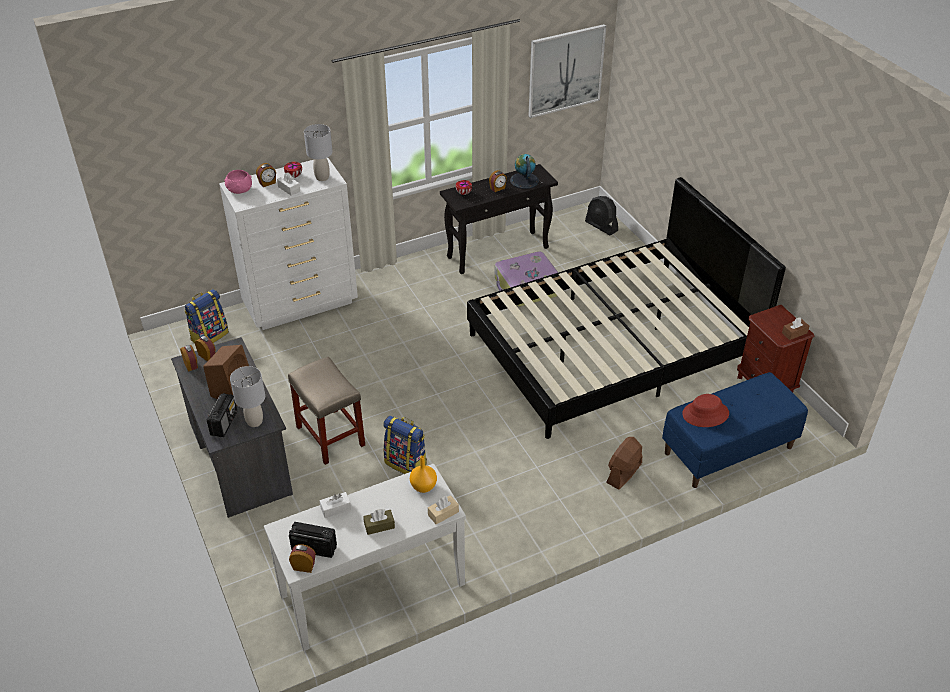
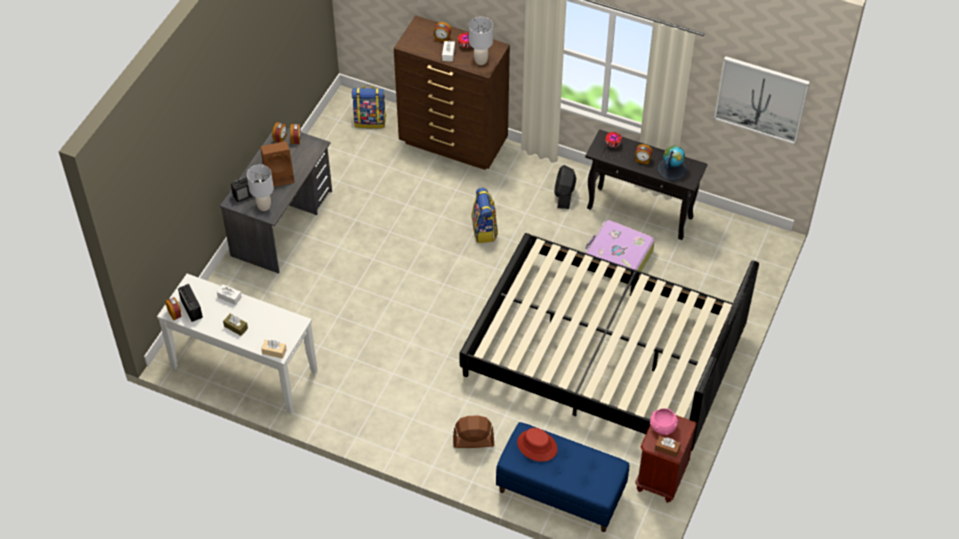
camera: 50 degrees right, 10 degrees up
white dresser [219,157,358,330] -> brown dresser [394,15,510,170]
pink bowl [224,170,252,194] -> pink bowl moved to [650,408,678,435]
beige stool [288,357,365,465] -> none
backpack [383,415,427,474] -> backpack moved to [472,188,498,243]
orange vase [410,456,437,493] -> none
black fan [585,196,618,235] -> black fan moved to [554,165,576,209]

